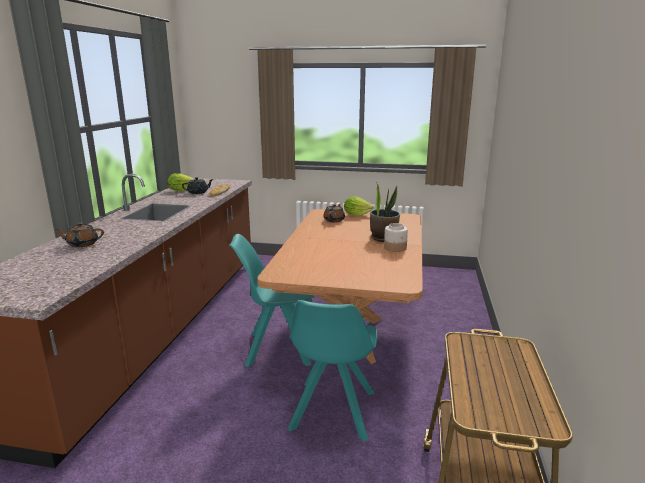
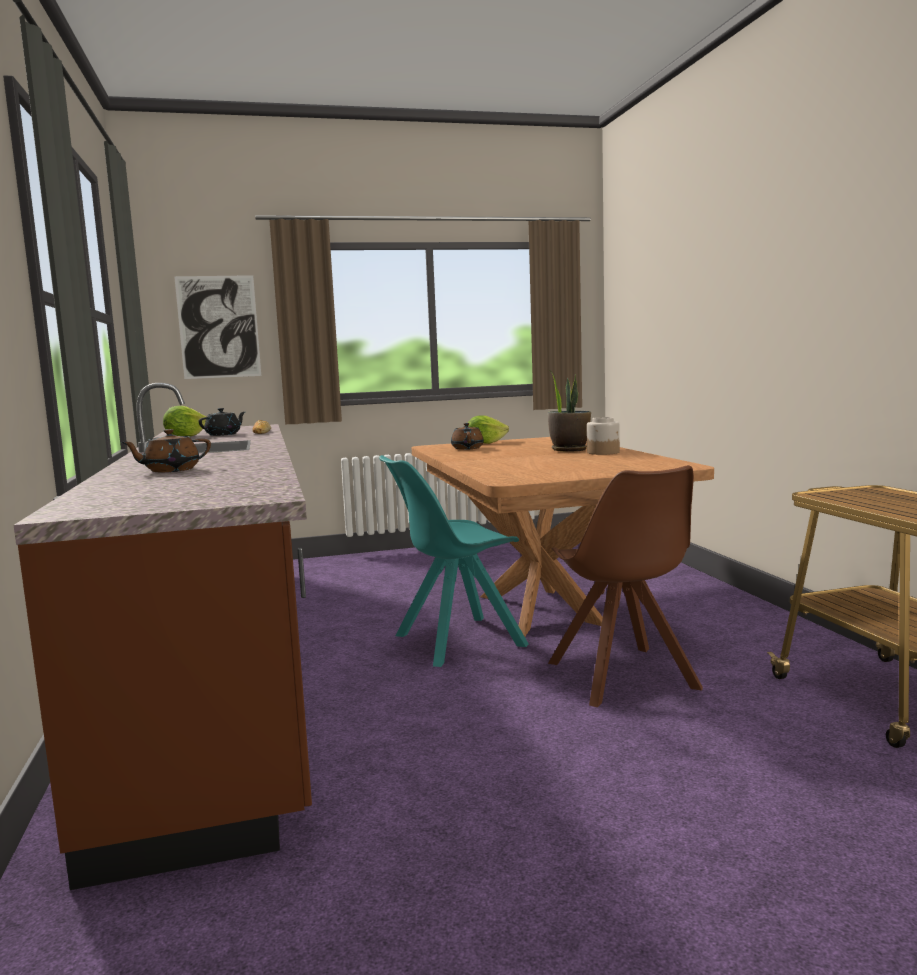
camera: 25 degrees left, 10 degrees down
turquoise chair [288,300,378,442] -> brown chair [548,465,703,707]
none -> picture [174,275,261,379]

